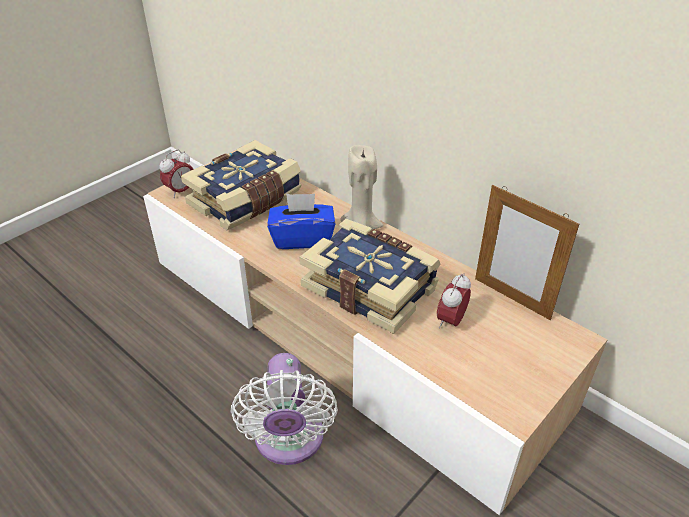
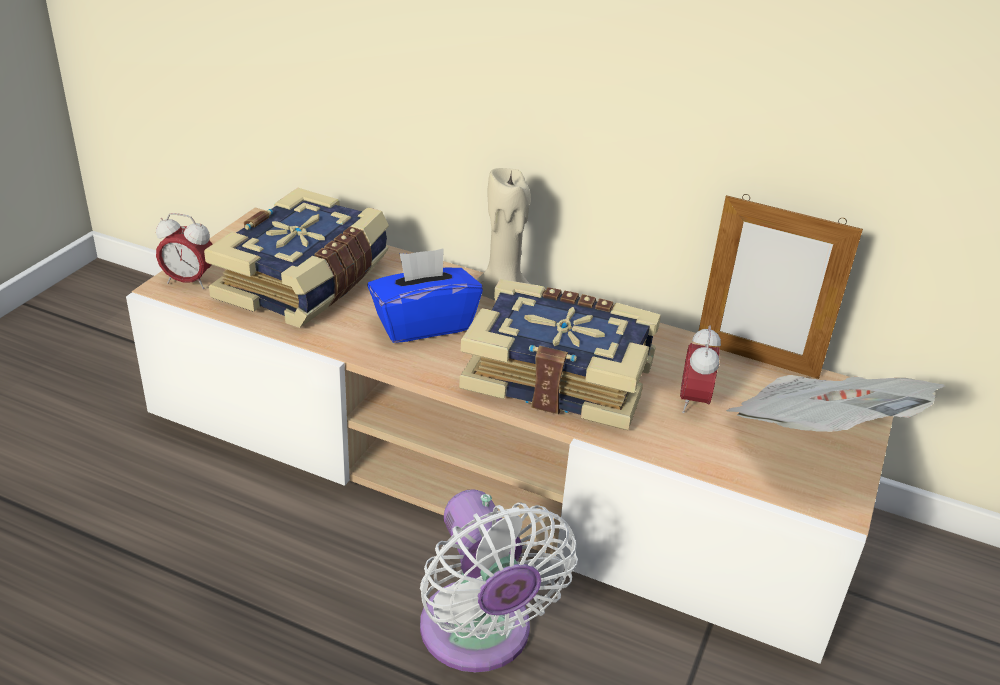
camera: 20 degrees left, 5 degrees down
alarm clock [159,150,194,198] -> alarm clock turned 75 degrees clockwise [156,213,213,289]
none -> newspaper [726,375,944,432]

